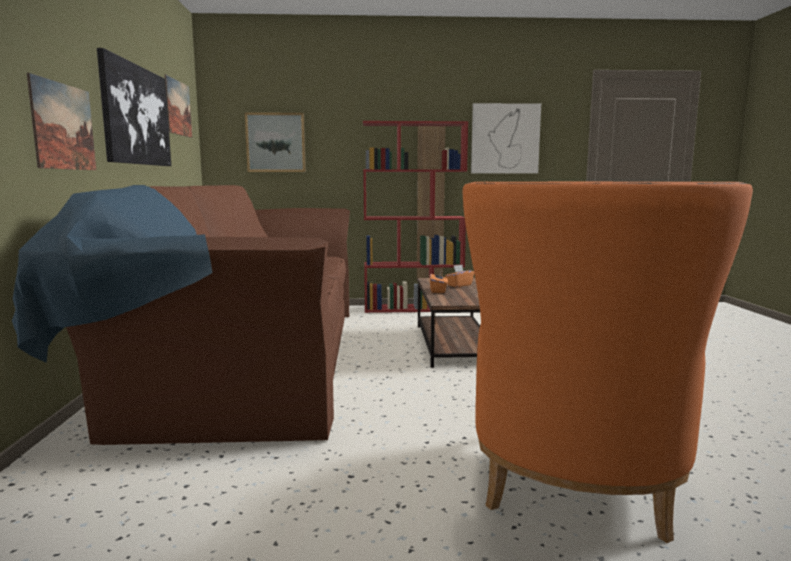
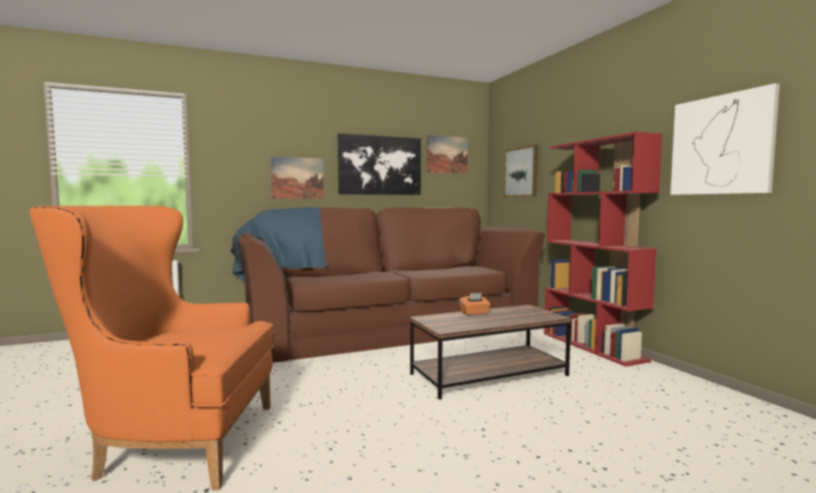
camera: 70 degrees right, 5 degrees down
orange tissue box [445,265,474,287] -> none

